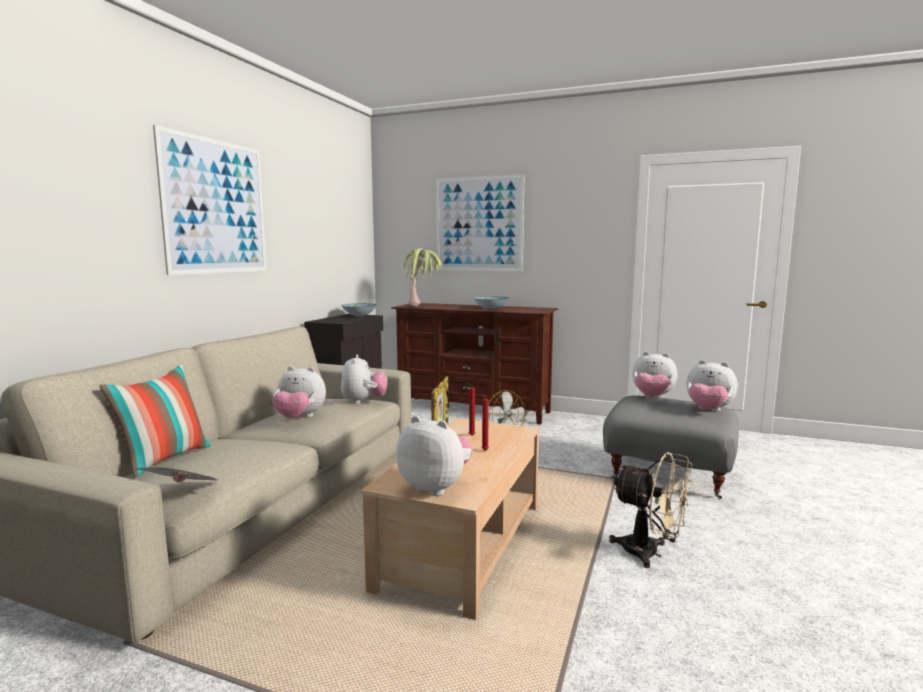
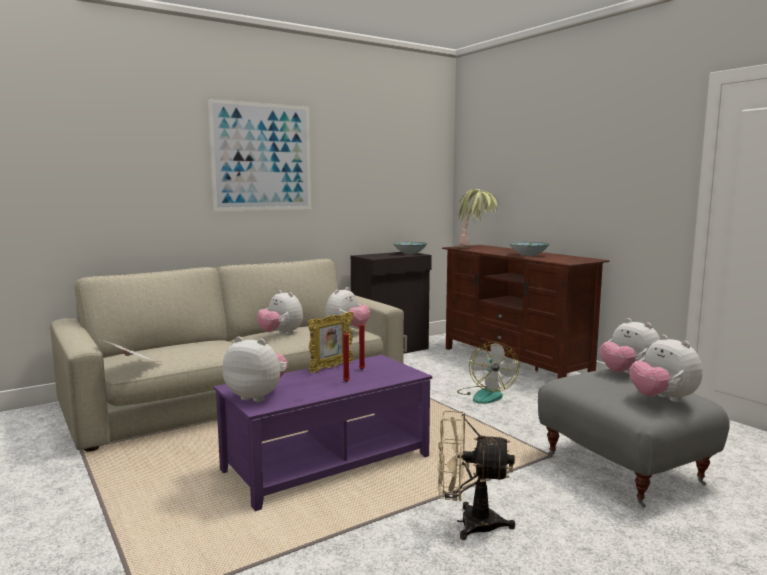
camera: 35 degrees right, 0 degrees up
pillow [99,365,211,478] -> none
beige coffee table [361,418,540,620] -> purple coffee table [214,355,432,511]
plush toy [396,416,473,496] -> plush toy turned 45 degrees counterclockwise [223,336,288,402]
picture [436,174,525,271] -> none
beige fan [609,452,693,568] -> beige fan turned 120 degrees clockwise [437,411,515,540]

